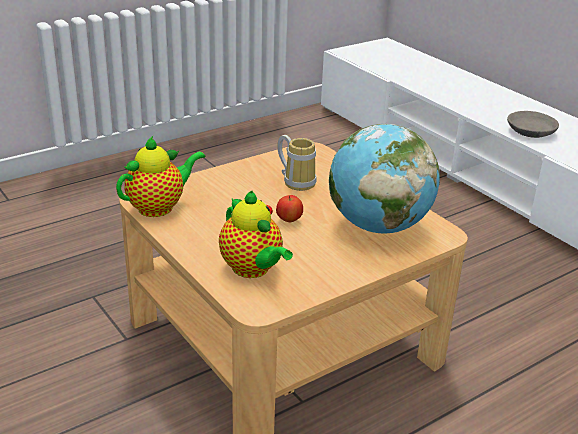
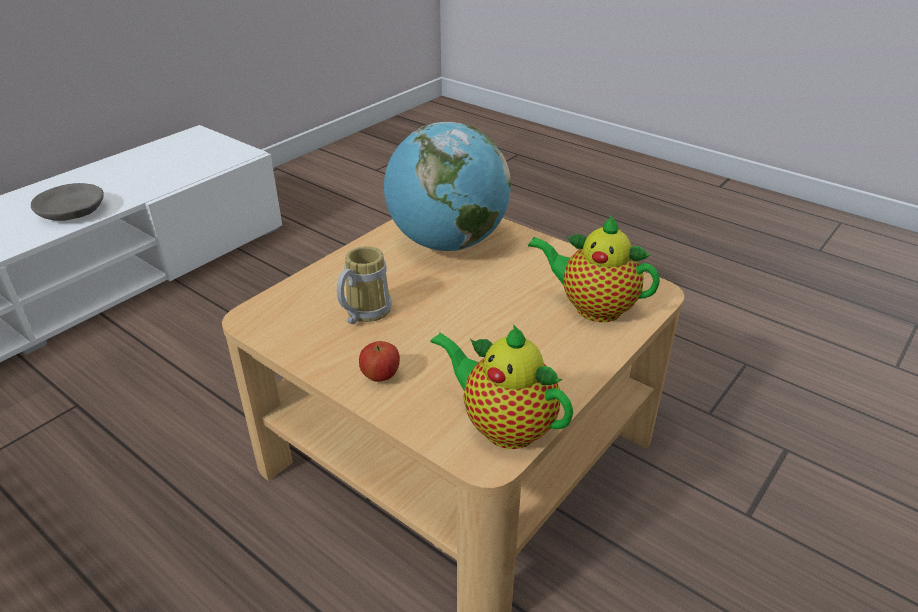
camera: 105 degrees left, 5 degrees up
teapot [219,191,293,278] -> teapot turned 105 degrees counterclockwise [528,215,660,322]
apple [276,195,303,223] -> apple moved to [359,341,400,382]

